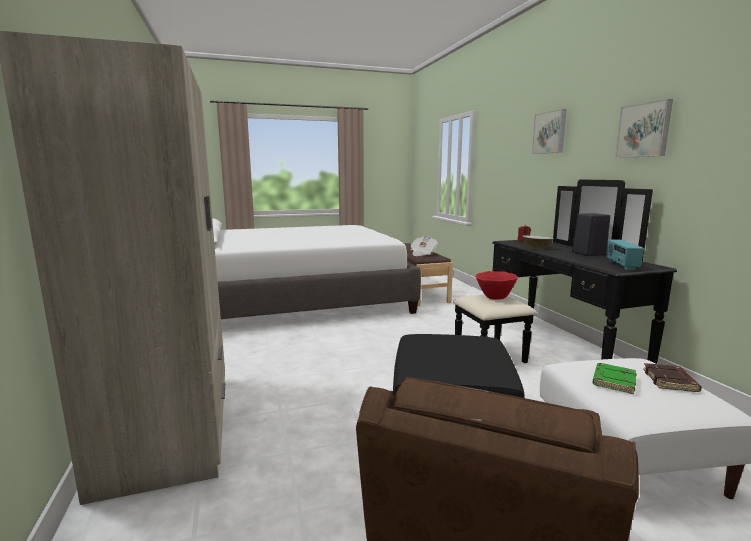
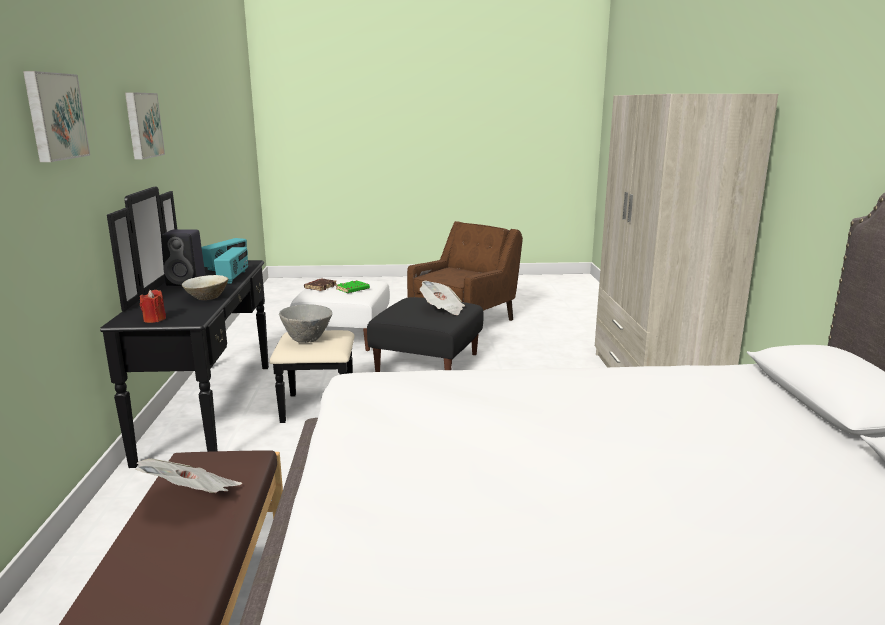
camera: 165 degrees left, 5 degrees up
red bowl [476,271,518,300] -> grey bowl [279,304,332,343]
none -> radio [214,247,248,283]
none -> newspaper [420,281,465,315]

